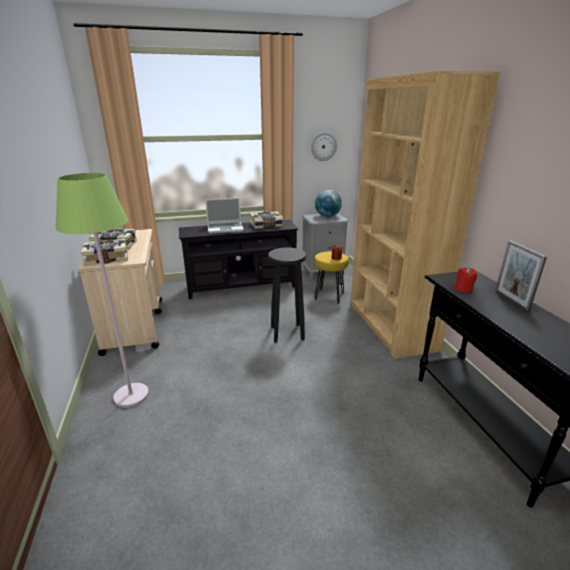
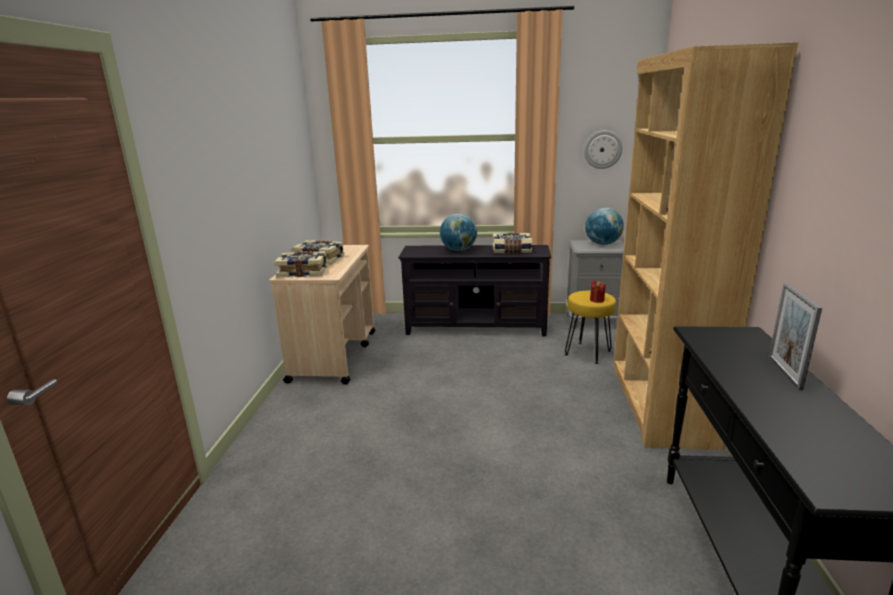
camera: 20 degrees right, 5 degrees down
green floor lamp [56,173,149,408] -> none
laptop [205,198,244,233] -> globe [440,213,477,251]
black stool [268,248,306,343] -> none
red candle [454,267,477,293] -> none

